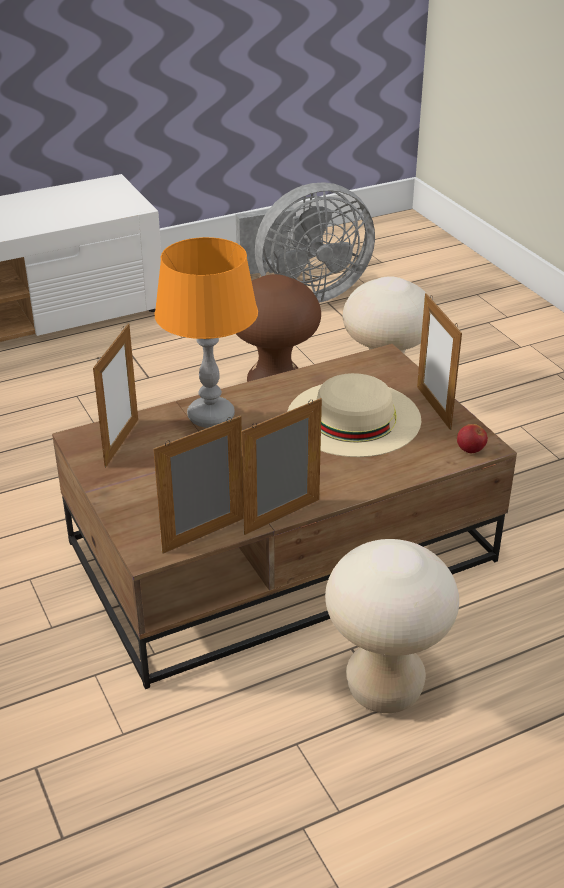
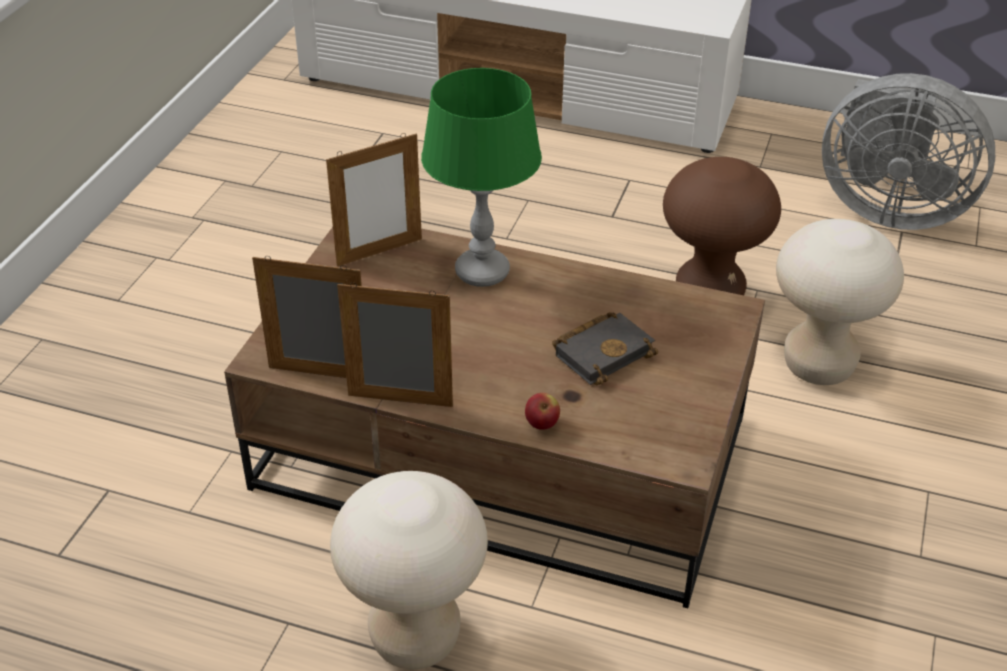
camera: 45 degrees right, 5 degrees up
orange table lamp [155,237,258,428] -> green table lamp [421,68,542,287]
beige hat [287,373,421,457] -> black book [552,312,658,385]
picture frame [417,293,462,430] -> none
apple [457,424,488,453] -> apple moved to [525,393,560,430]

